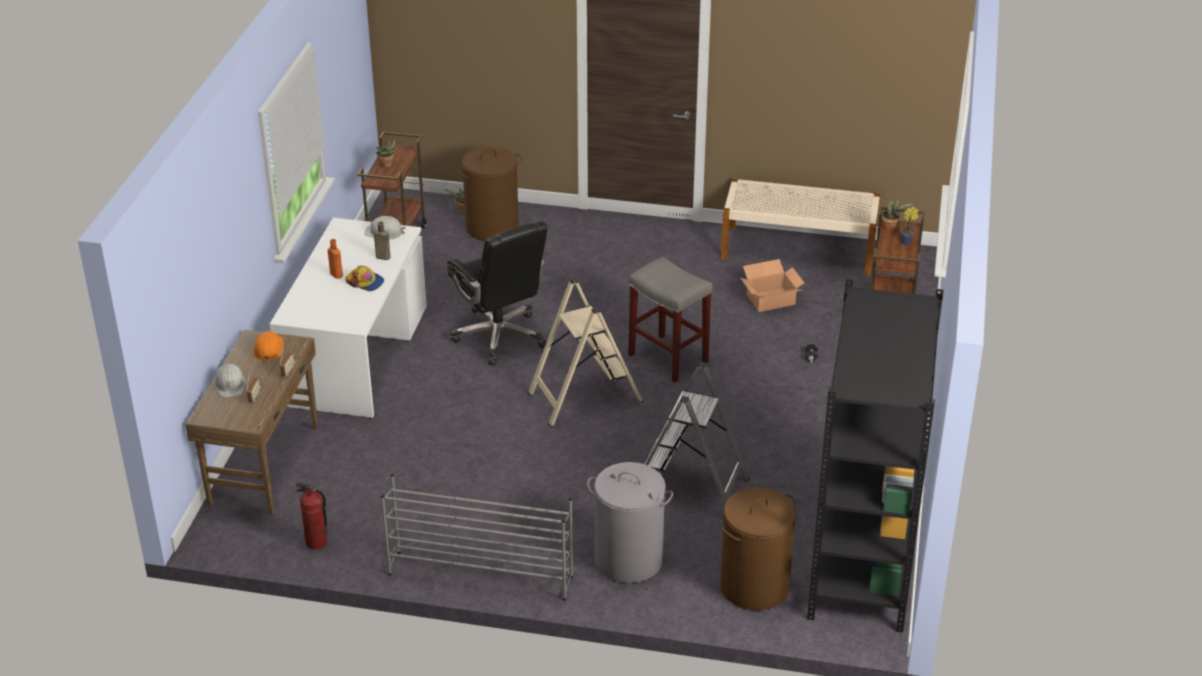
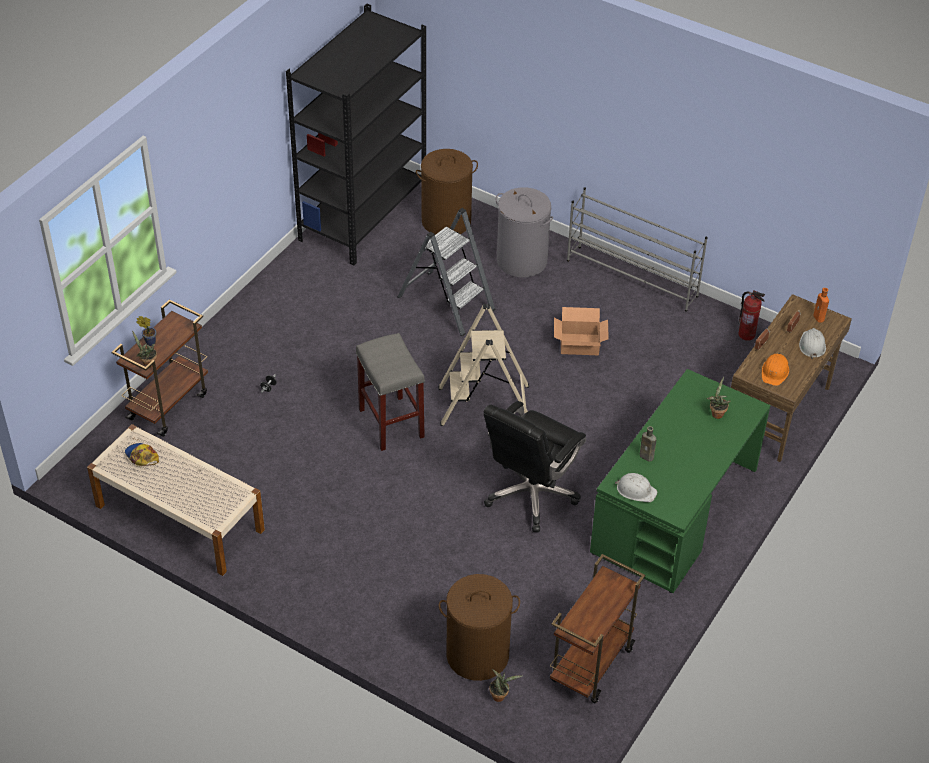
camera: 160 degrees left, 10 degrees up
white desk [270,218,427,419] -> green desk [590,369,771,593]
orange bottle [328,239,343,279] -> orange bottle moved to [813,288,829,323]
cap [345,266,384,291] -> cap moved to [125,443,159,466]
potted plant [376,139,397,168] -> potted plant moved to [707,377,731,419]
black office chair [447,221,548,365] -> black office chair turned 135 degrees counterclockwise [483,401,586,532]
cardboard box [741,259,804,312] -> cardboard box moved to [554,307,609,355]

